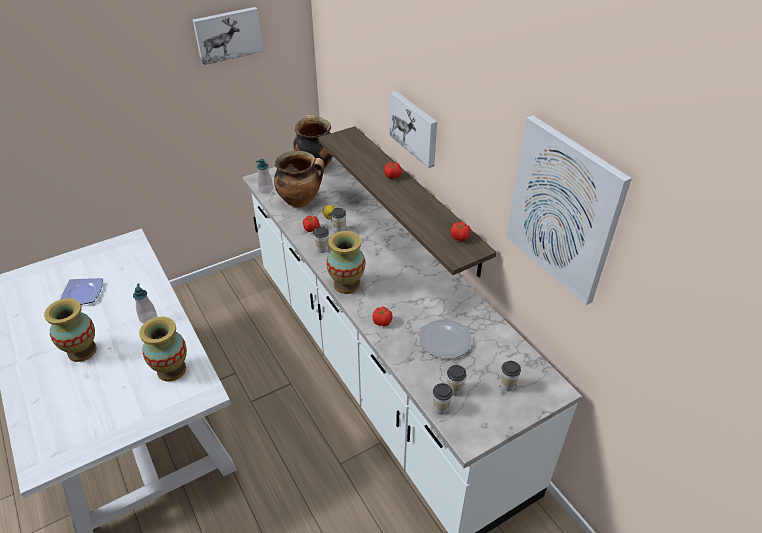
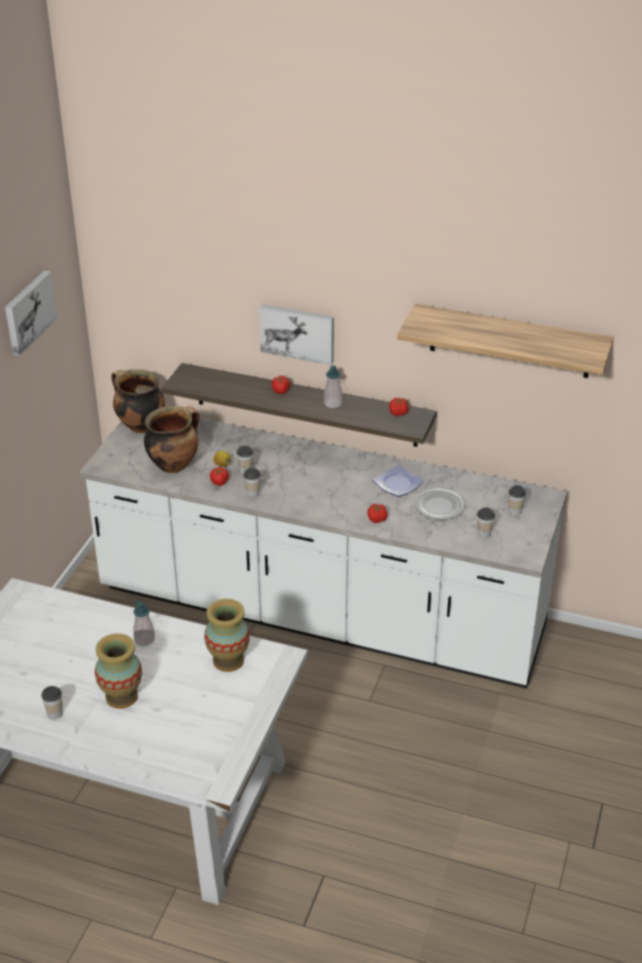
camera: 40 degrees left, 5 degrees down
plate [61,278,103,305] -> plate moved to [373,465,424,497]
soap dispenser [256,159,274,194] -> soap dispenser moved to [324,365,342,408]
vase [326,231,365,294] -> none
cup [433,383,453,415] -> cup moved to [41,686,63,719]
picture [506,115,632,305] -> shelf [397,304,614,378]

